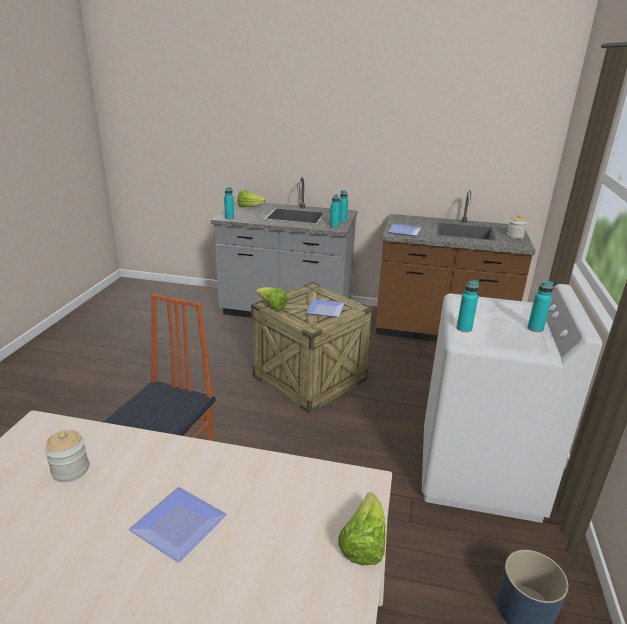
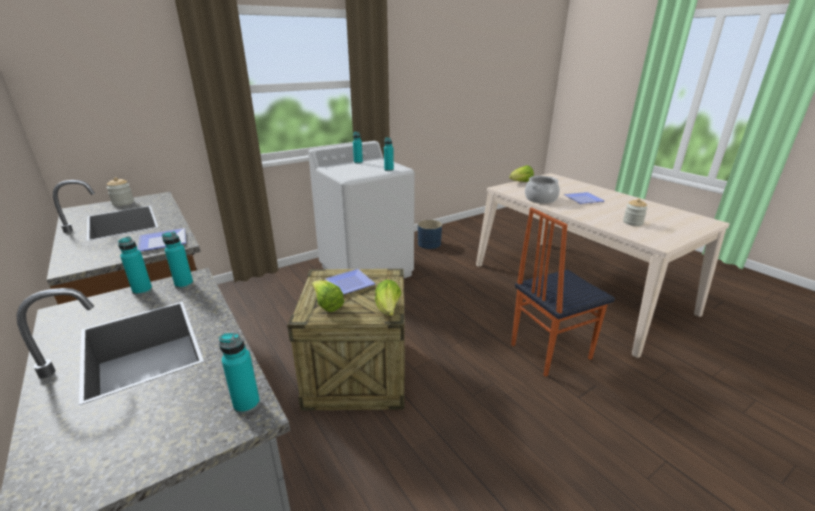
camera: 135 degrees left, 0 degrees up
lettuce [238,190,266,207] -> lettuce moved to [312,280,344,312]
none -> cooking pot [525,176,560,204]

